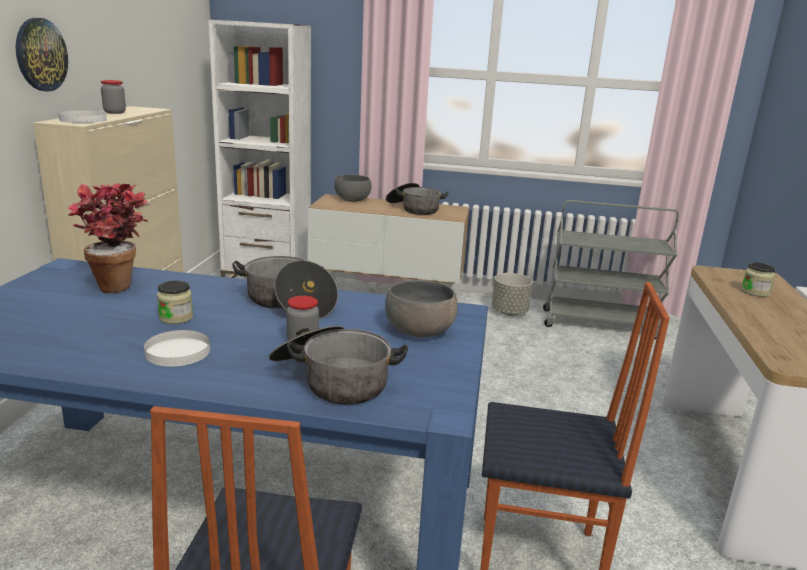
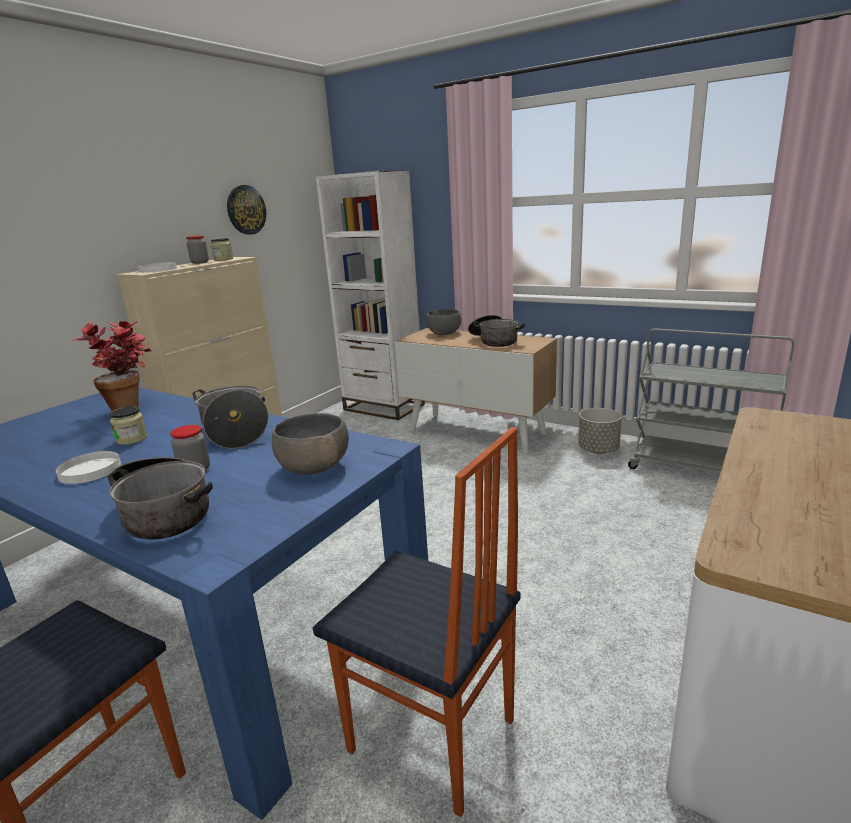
camera: 25 degrees right, 0 degrees up
wall clock [16,18,68,91] -> wall clock moved to [227,185,266,235]
jar [741,262,775,297] -> jar moved to [211,238,233,261]

